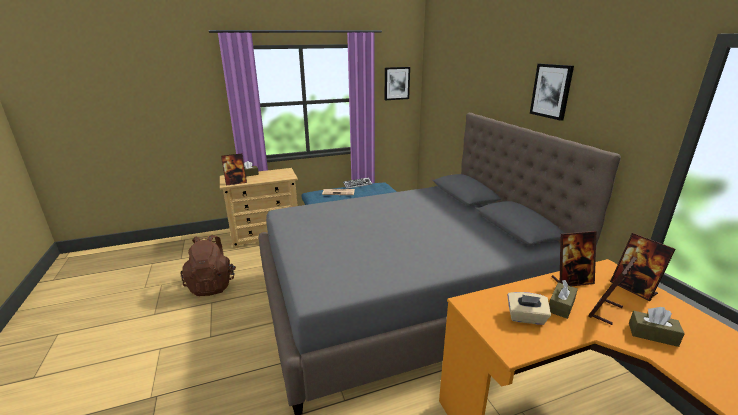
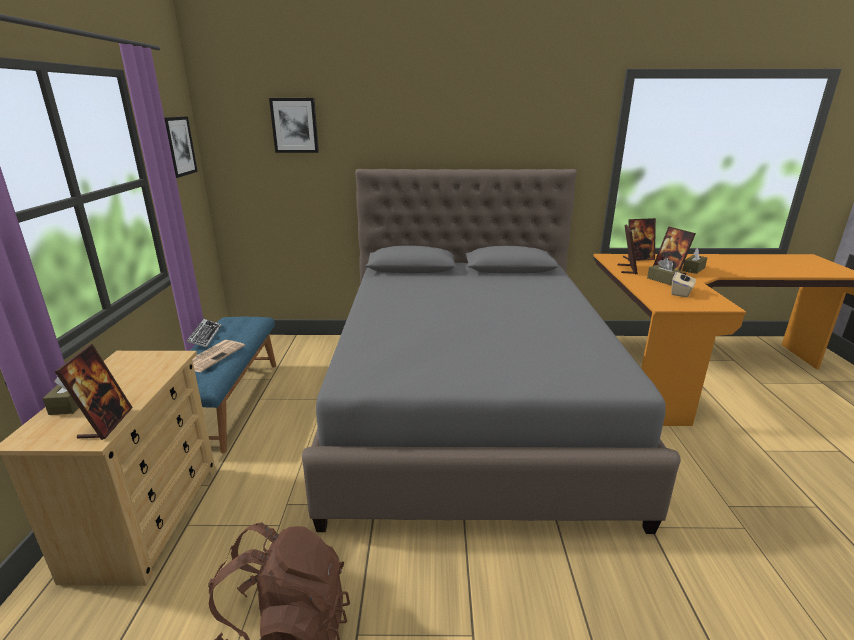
camera: 70 degrees left, 0 degrees up
picture [530,64,574,121] -> picture moved to [269,98,319,153]

